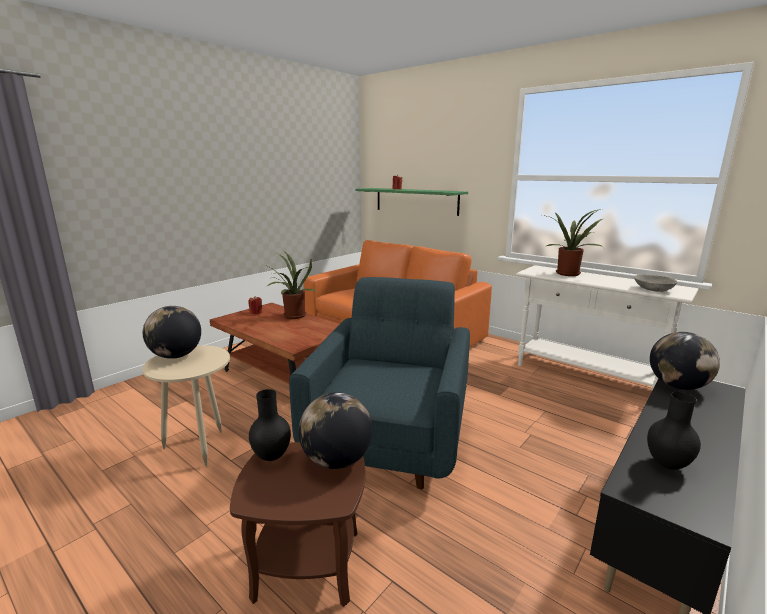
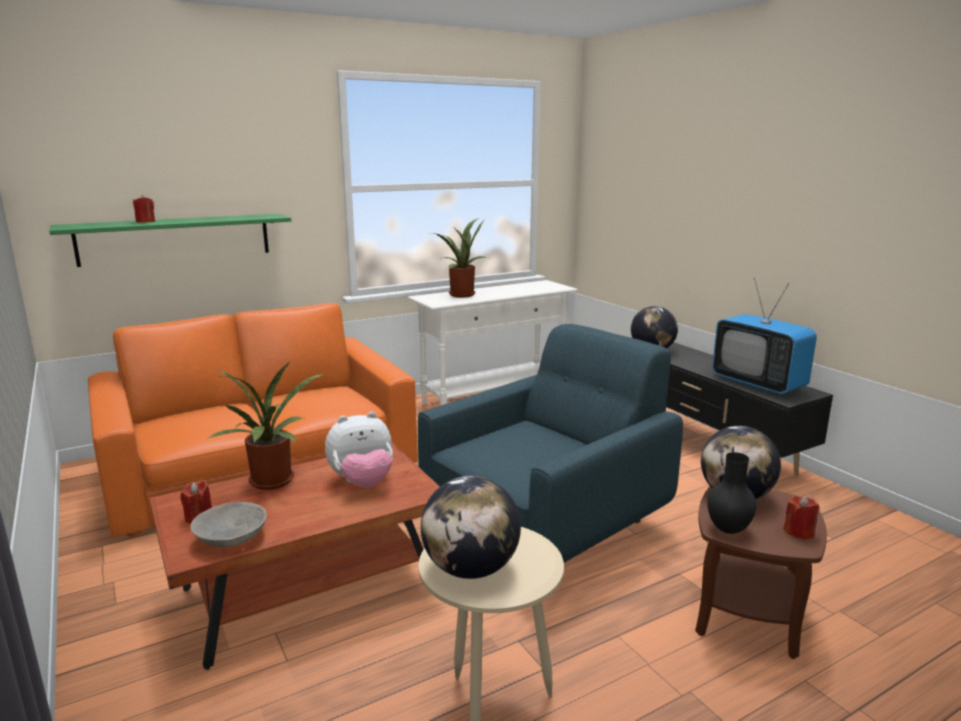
camera: 70 degrees left, 0 degrees up
blue armchair [289,277,470,489] -> blue armchair turned 105 degrees clockwise [418,324,683,563]
grey bowl [634,274,678,292] -> grey bowl moved to [190,502,267,547]
black vase [647,392,701,470] -> television [712,278,817,394]
none -> plush toy [325,412,393,488]
none -> red candle [783,496,819,540]

